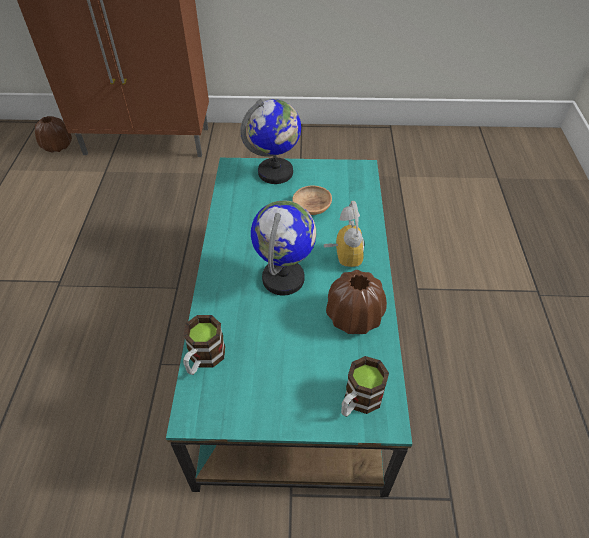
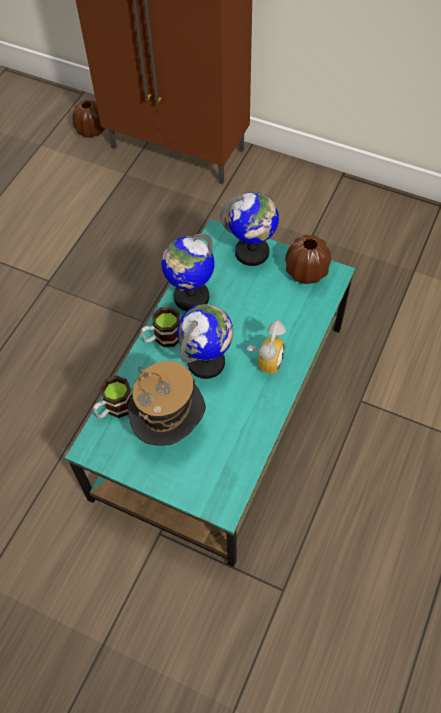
camera: 25 degrees right, 10 degrees up
brown bowl [293,186,332,215] -> none
brown vase [326,270,387,334] -> brown vase moved to [285,235,331,284]
mug [341,356,389,417] -> mug moved to [141,307,180,347]
none -> hat [128,361,206,446]
none -> globe [161,233,215,311]

